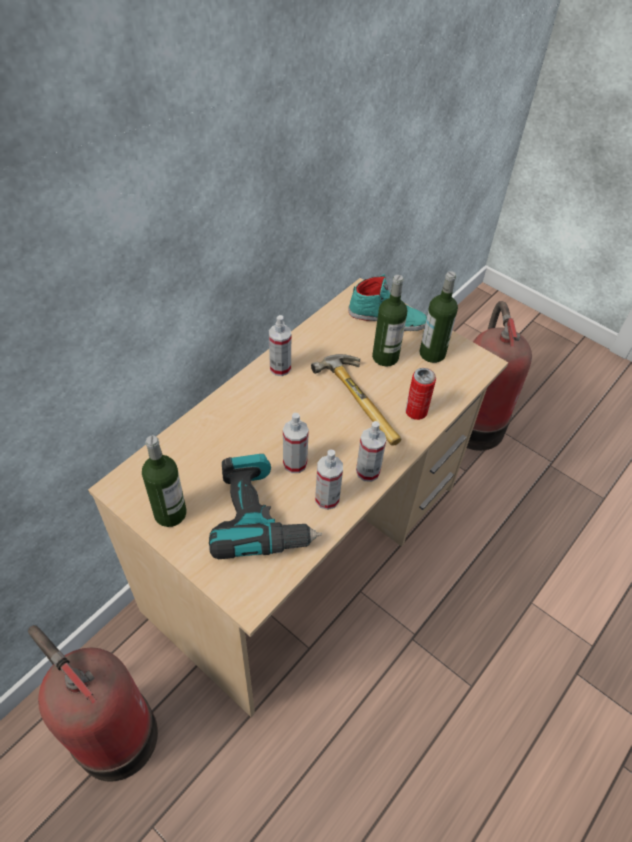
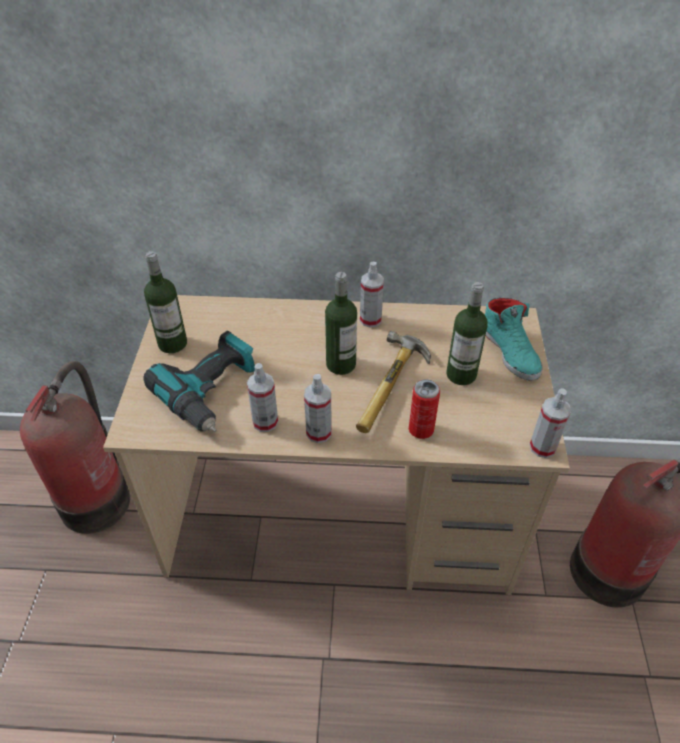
camera: 55 degrees right, 5 degrees down
spray bottle [283,413,309,473] -> spray bottle moved to [529,388,571,458]
bottle [419,271,458,363] -> bottle moved to [325,272,357,375]

